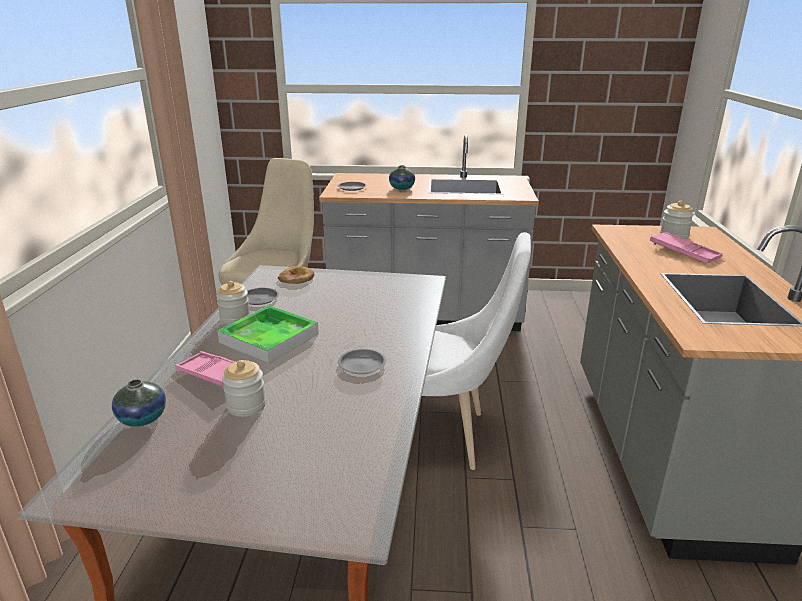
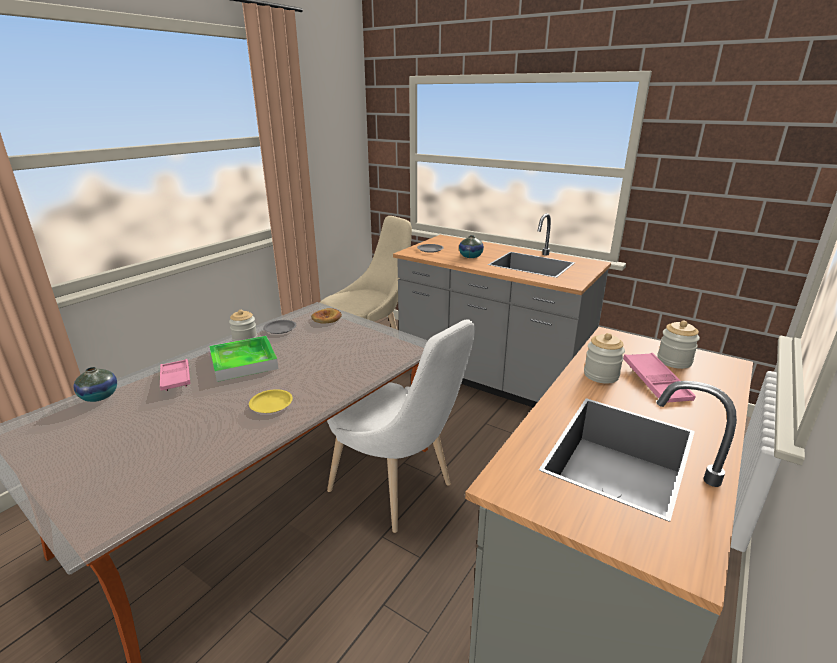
camera: 30 degrees right, 0 degrees up
jar [222,360,266,417] -> jar moved to [584,333,625,384]
grey plate [338,349,386,374] -> yellow plate [249,389,293,413]

